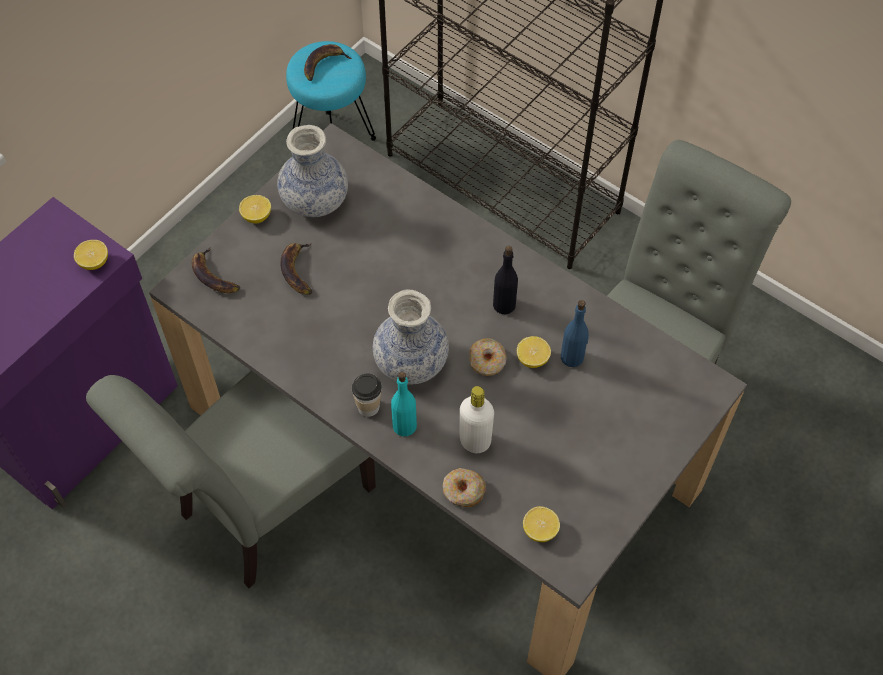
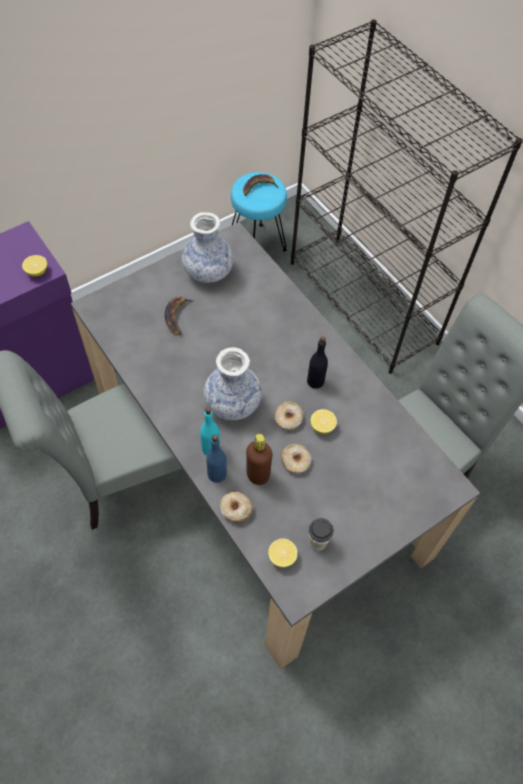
camera: 15 degrees right, 0 degrees up
banana [192,246,240,293] -> none
lemon [239,195,271,224] -> none
cup [352,373,382,417] -> cup moved to [309,518,334,551]
white bottle [460,386,494,453] -> brown bottle [246,434,272,485]
blue bottle [561,300,589,367] -> blue bottle moved to [206,434,227,483]
none -> donut [281,443,311,474]

